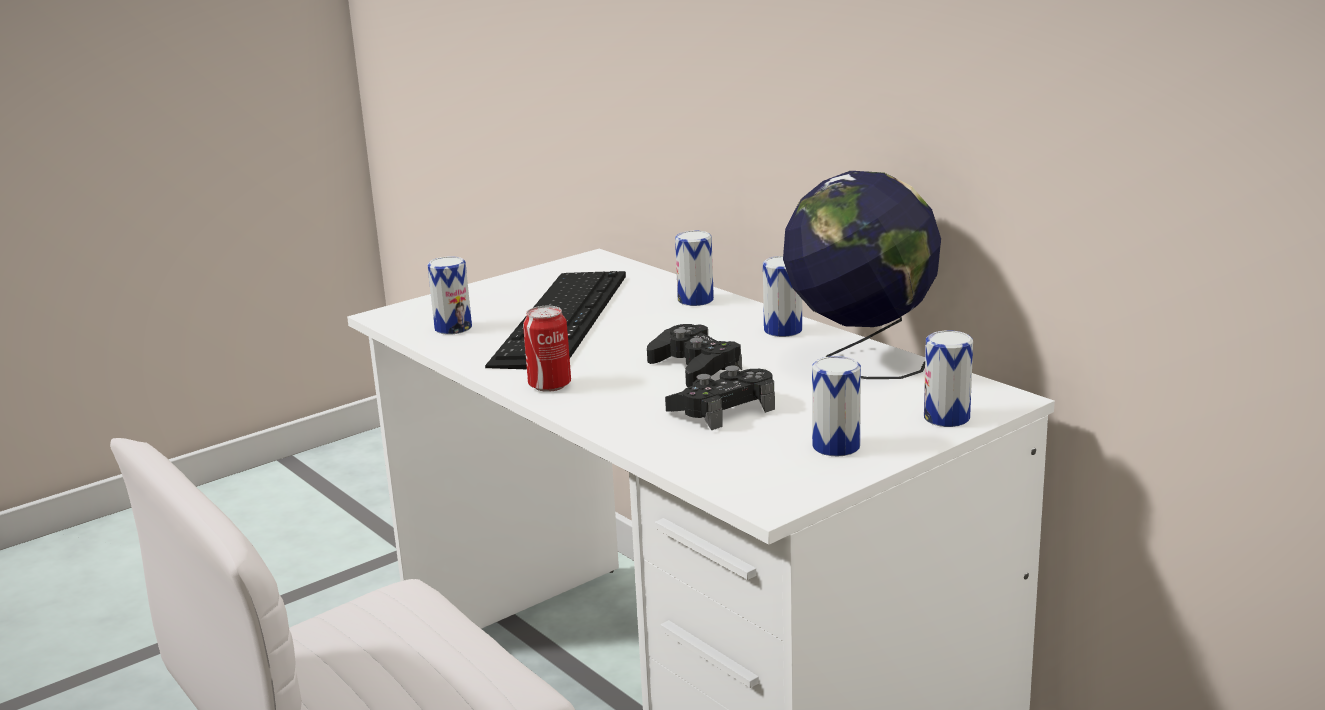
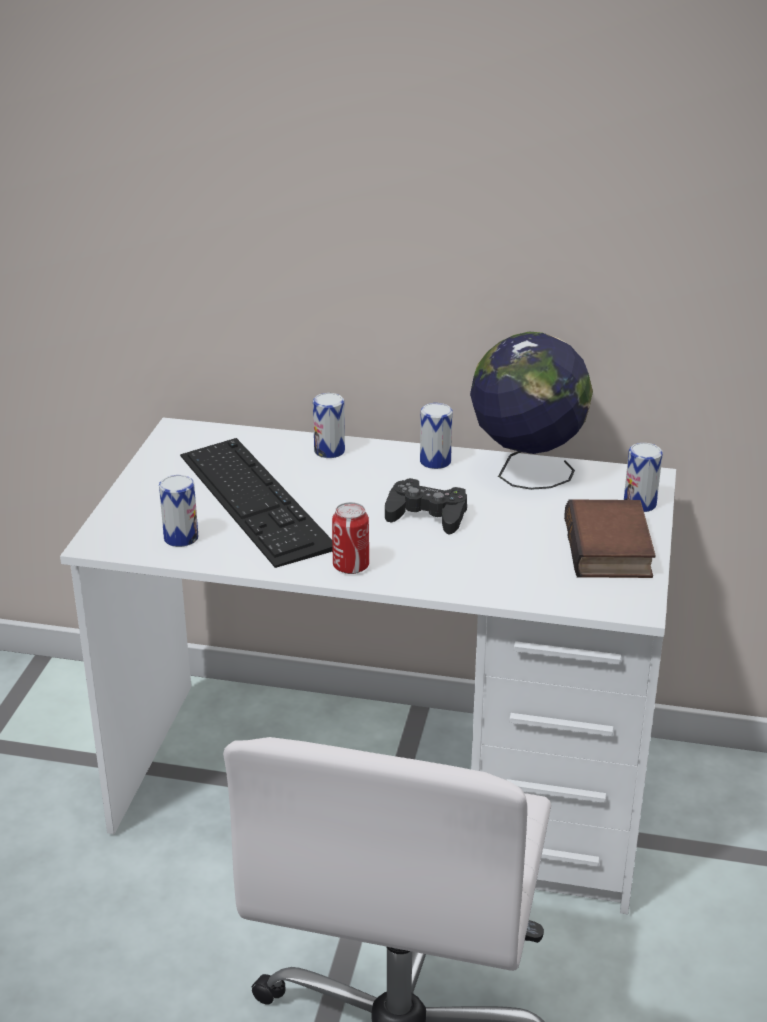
camera: 40 degrees left, 10 degrees up
black game controller [665,365,775,430] -> none
can [812,356,861,457] -> book [564,499,656,578]

